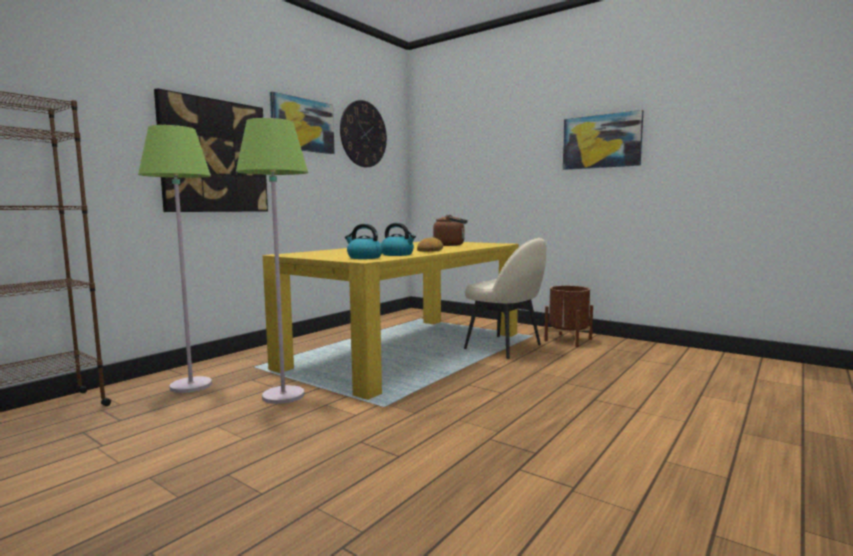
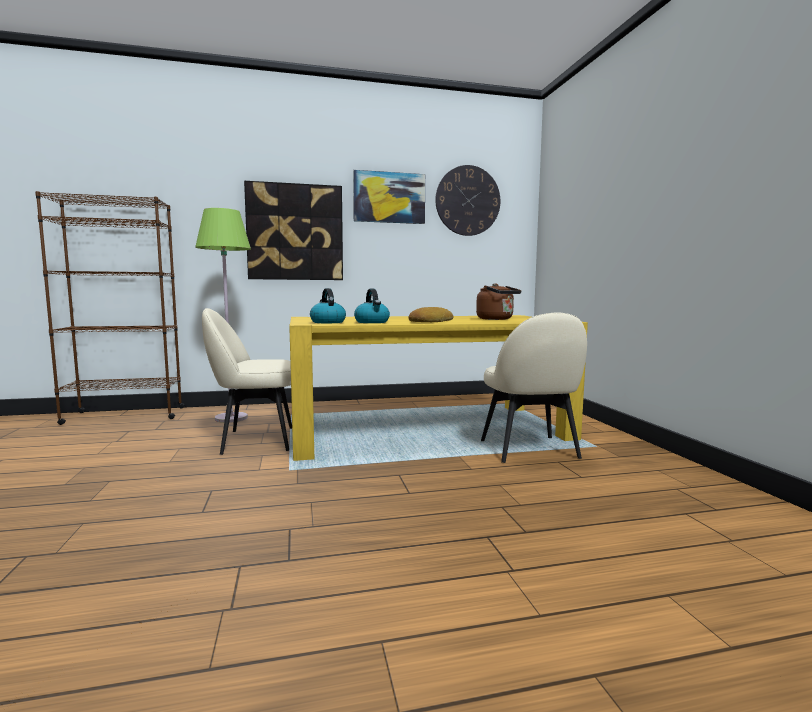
camera: 40 degrees right, 0 degrees up
green floor lamp [236,118,308,404] -> beige chair [202,308,292,455]
brown planter [544,286,593,347] -> none
picture [563,110,643,170] -> none

